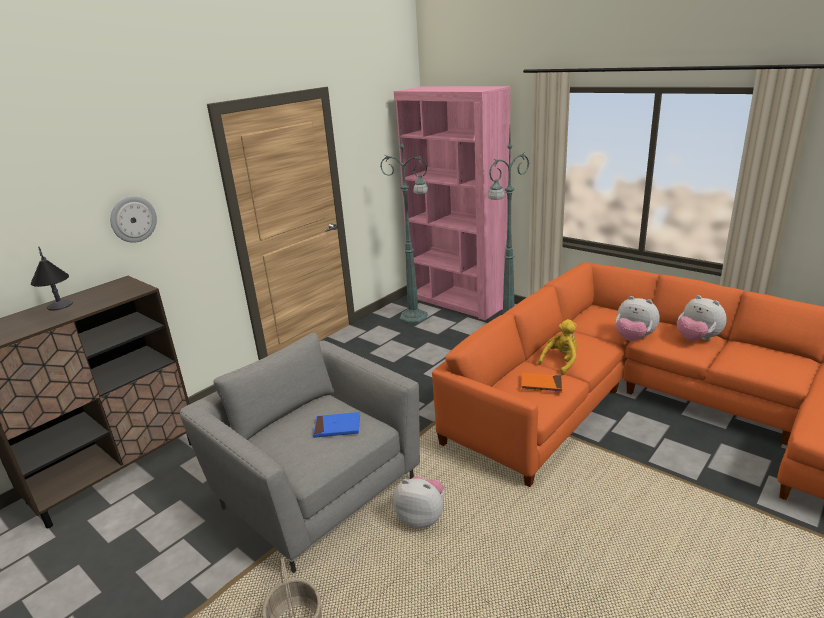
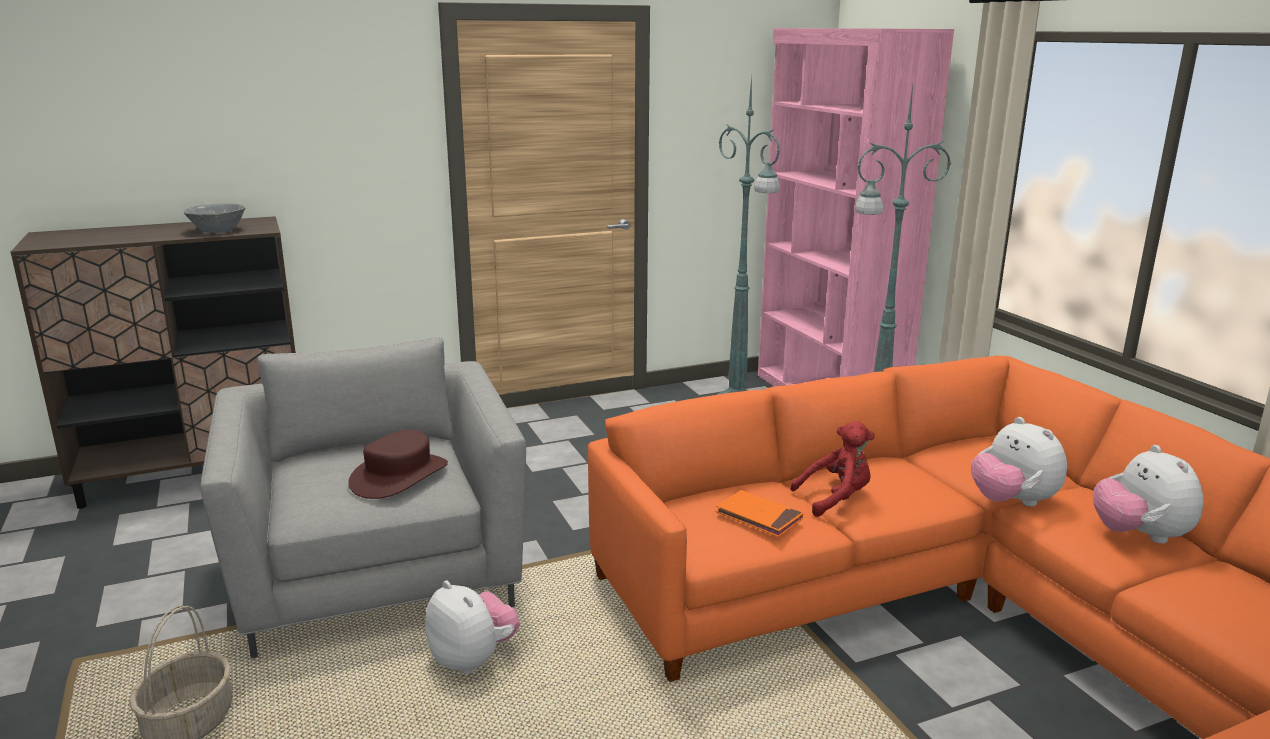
camera: 25 degrees right, 5 degrees down
table lamp [31,246,73,311] -> none
wall clock [110,196,157,243] -> none
blue book [313,412,360,438] -> brown hat [348,430,448,499]
yellow plush toy [538,319,577,375] -> red plush toy [790,421,875,517]
none -> grey bowl [183,203,246,233]

